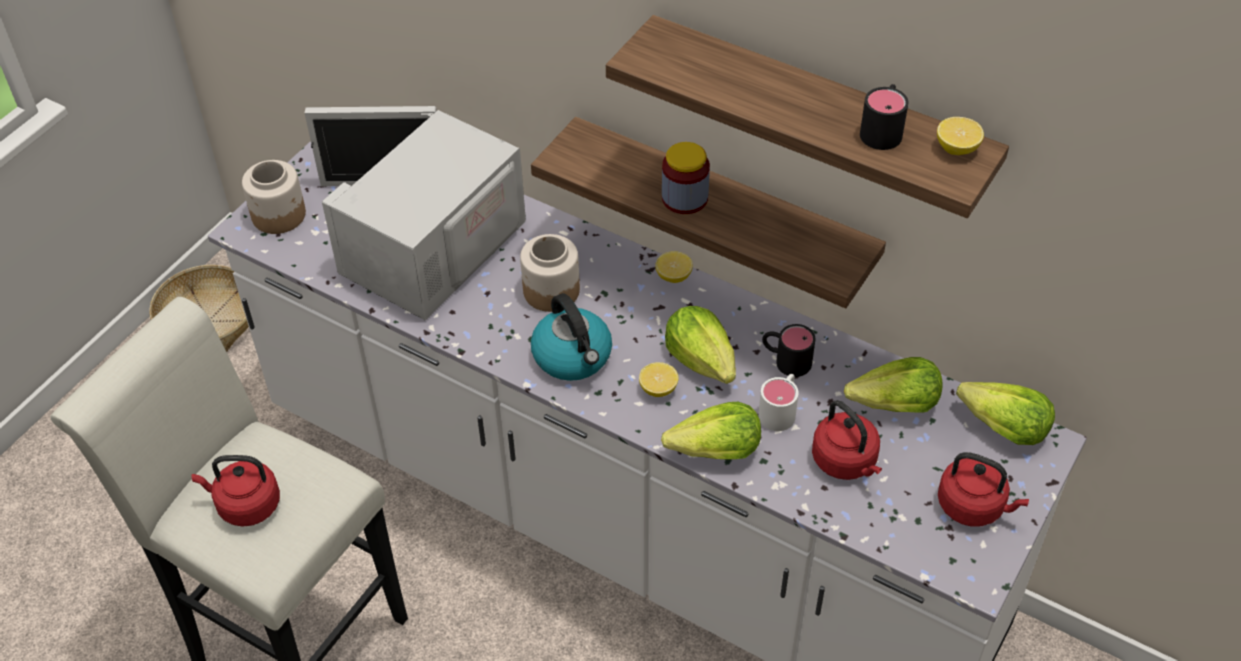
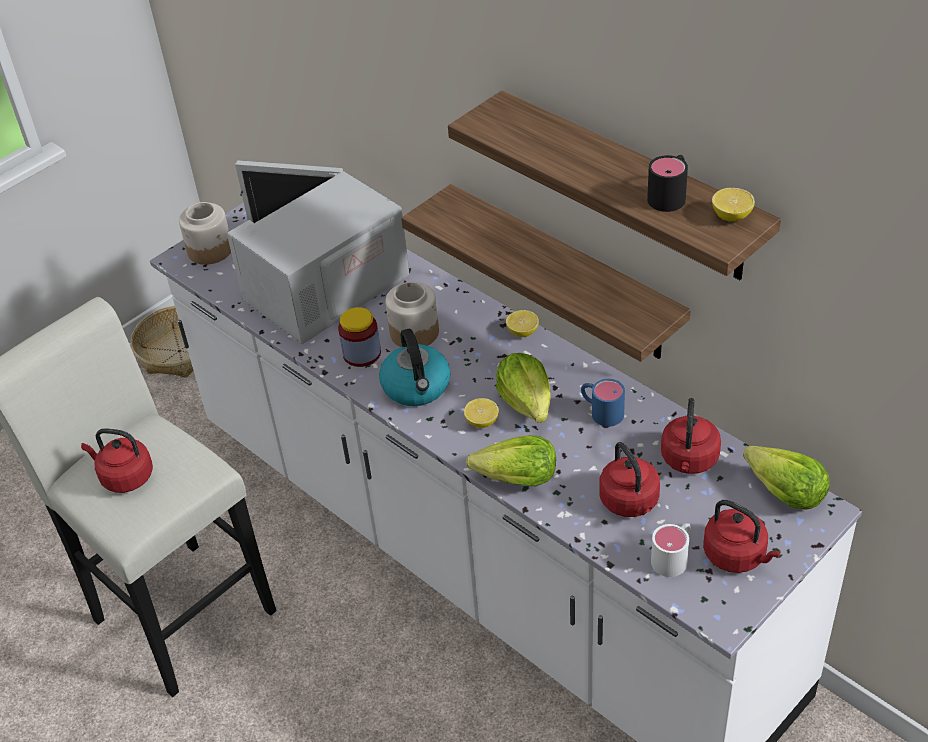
camera: 15 degrees right, 5 degrees down
jar [662,142,710,214] -> jar moved to [338,307,381,367]
white mug [758,374,799,431] -> white mug moved to [651,523,691,577]
black mug [762,324,815,377] -> blue mug [581,379,625,427]
lettuce [844,357,943,413] -> red kettle [661,398,721,474]

